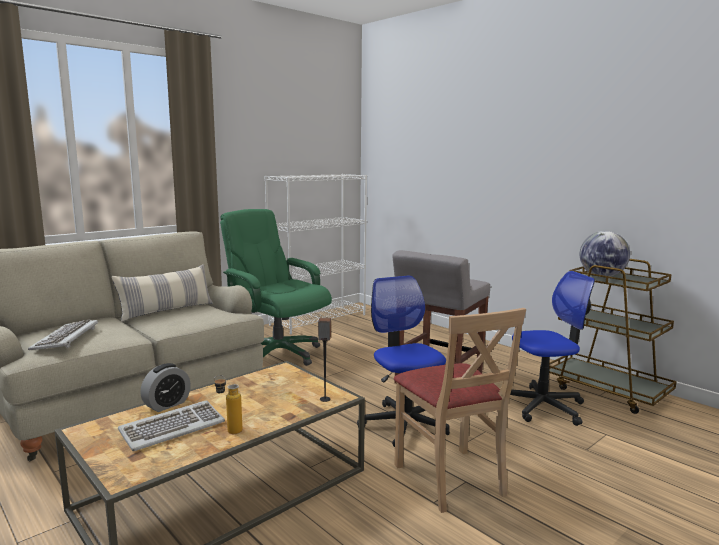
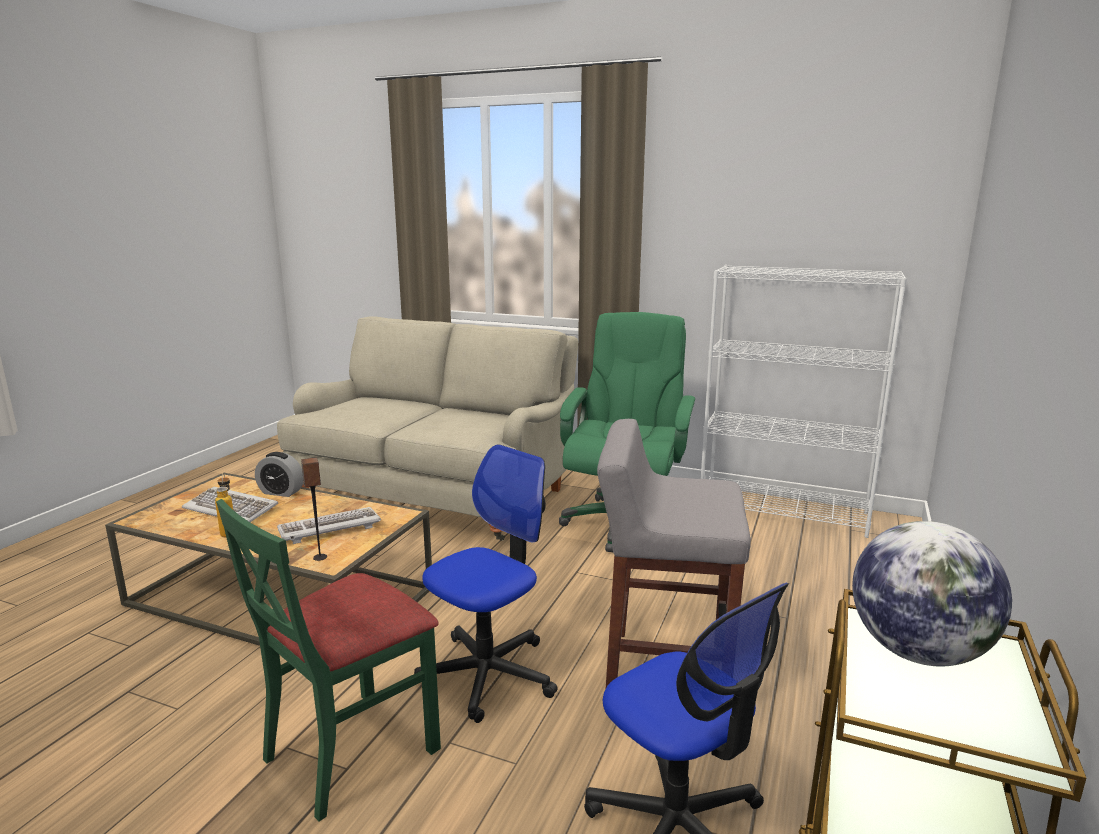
camera: 65 degrees right, 5 degrees up
keyboard [28,320,98,350] -> keyboard moved to [277,507,381,544]
pillow [111,264,213,322] -> none
beige chair [394,308,526,513] -> green chair [216,499,441,822]

